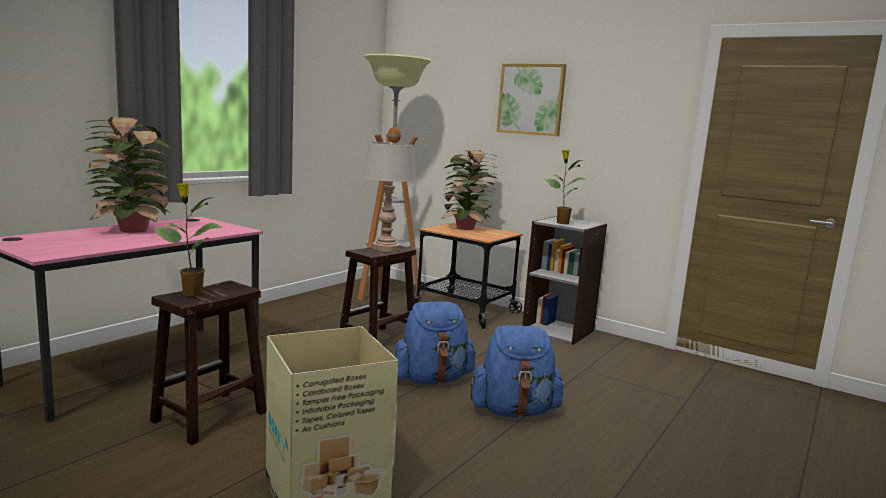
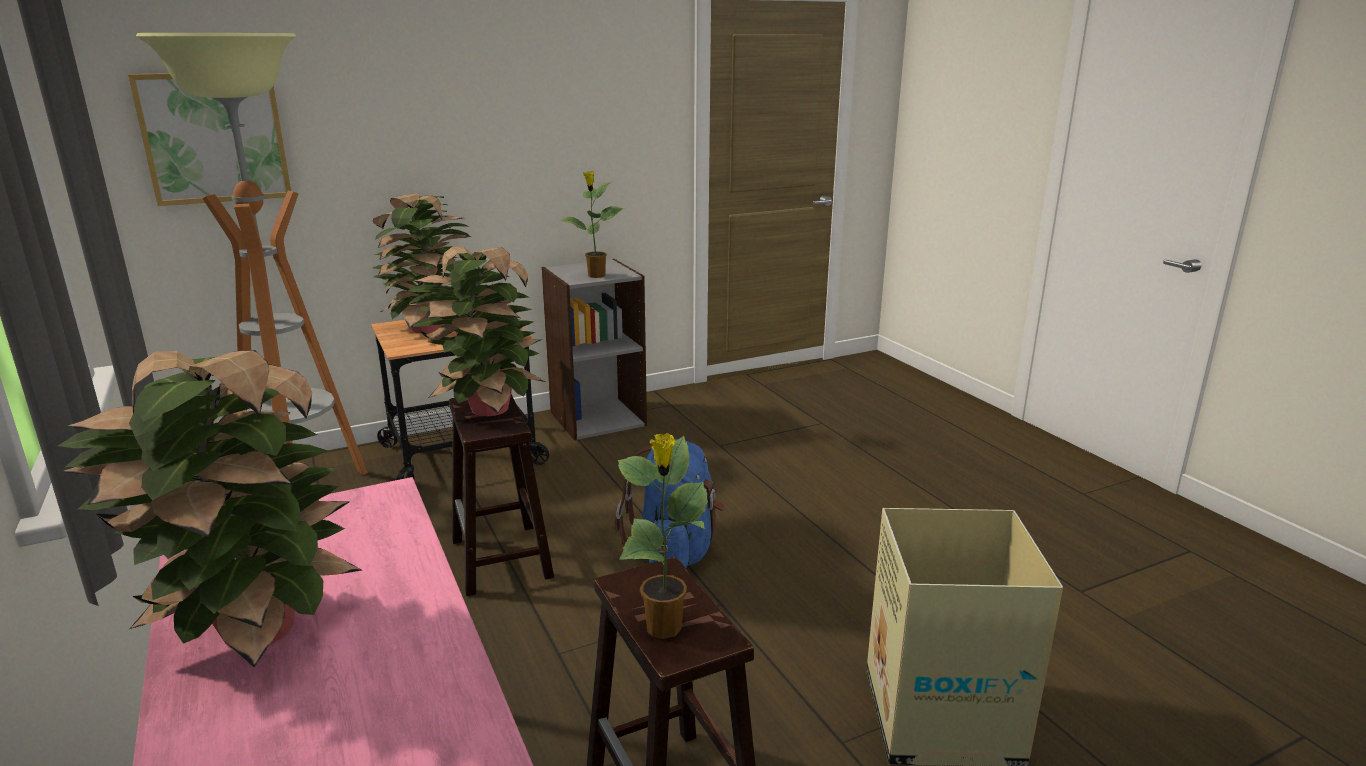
camera: 60 degrees left, 10 degrees up
grey table lamp [362,142,416,252] -> potted plant [407,247,545,416]
blue backpack [470,325,565,417] -> none
picture [497,64,566,136] -> picture moved to [128,73,291,206]

